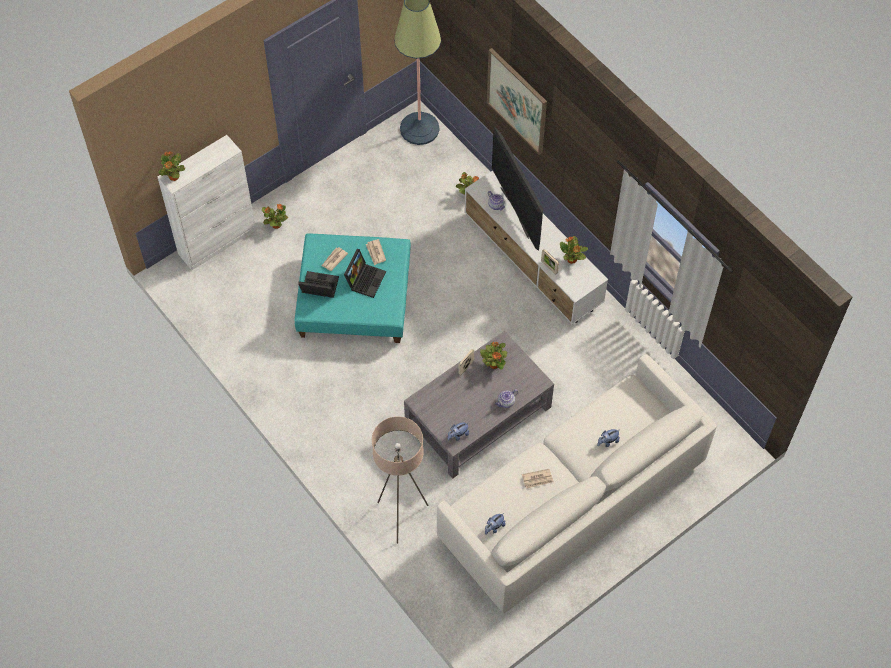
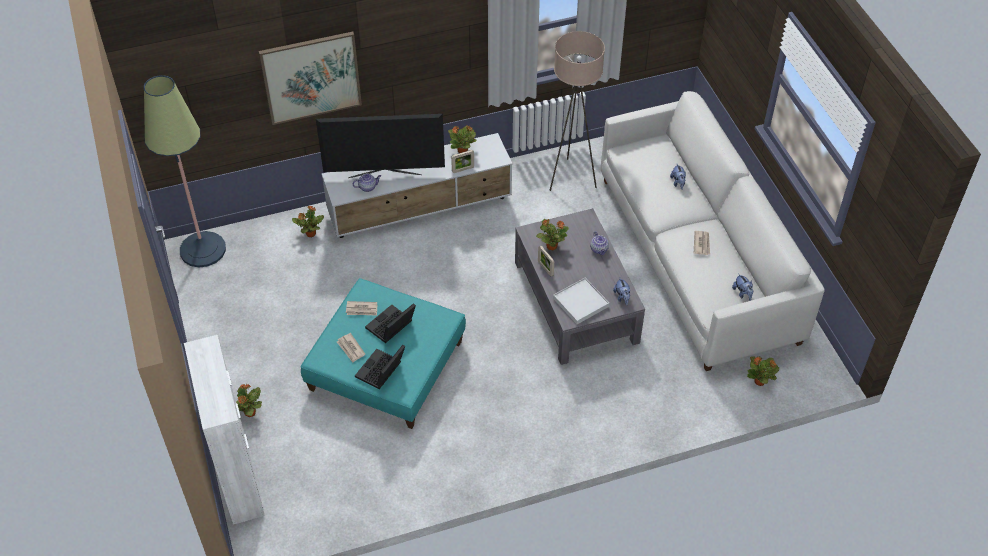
camera: 70 degrees left, 10 degrees down
potted plant [158,151,185,181] -> potted plant moved to [747,356,779,386]
laptop [344,249,386,298] -> laptop turned 90 degrees counterclockwise [365,303,416,343]
beige floor lamp [372,416,428,544] -> beige floor lamp moved to [549,31,605,191]
none -> white tray [553,278,609,324]

